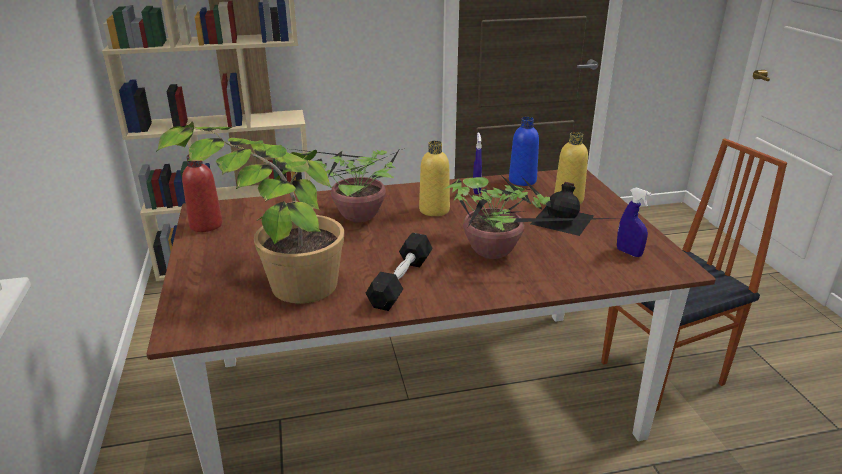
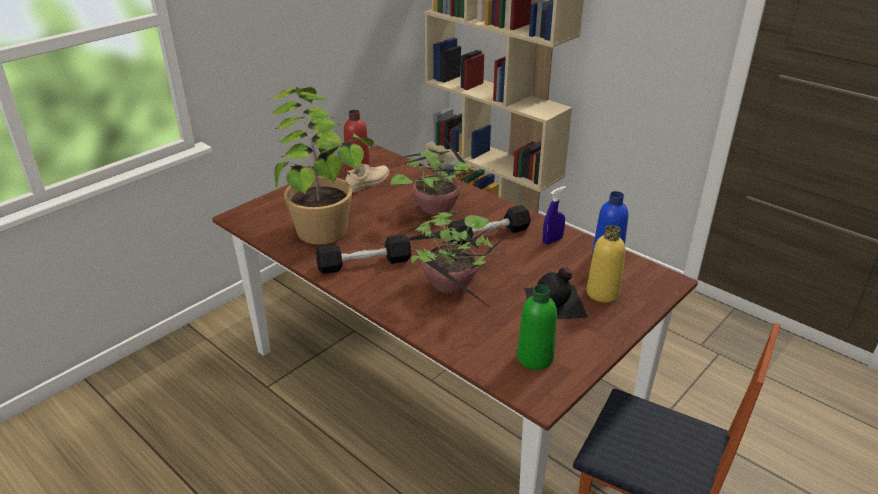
camera: 55 degrees right, 5 degrees up
yellow bottle [419,141,450,216] -> black dumbbell [448,205,531,245]
blue spray bottle [617,187,652,257] -> green bottle [517,285,557,370]
none -> beige shoe [345,164,389,192]

